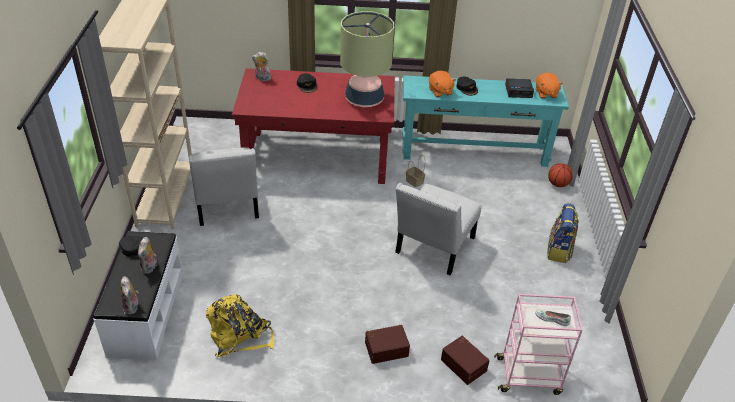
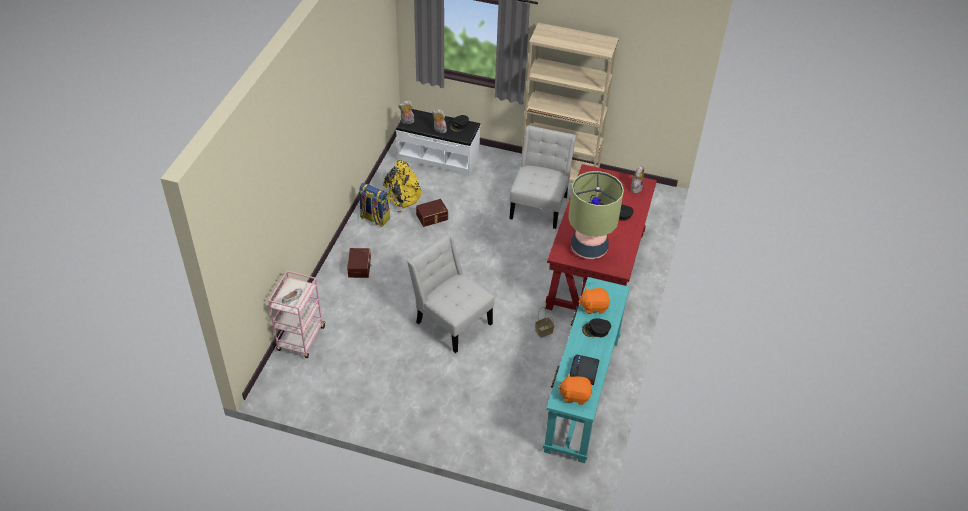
camera: 105 degrees right, 5 degrees up
white chair [189,147,259,226] -> white chair turned 105 degrees clockwise [509,125,576,229]
brown storage box [441,335,490,385] -> brown storage box moved to [416,199,448,227]
backpack [547,203,578,263] -> backpack moved to [359,183,390,227]
basketball [548,163,573,187] -> none

